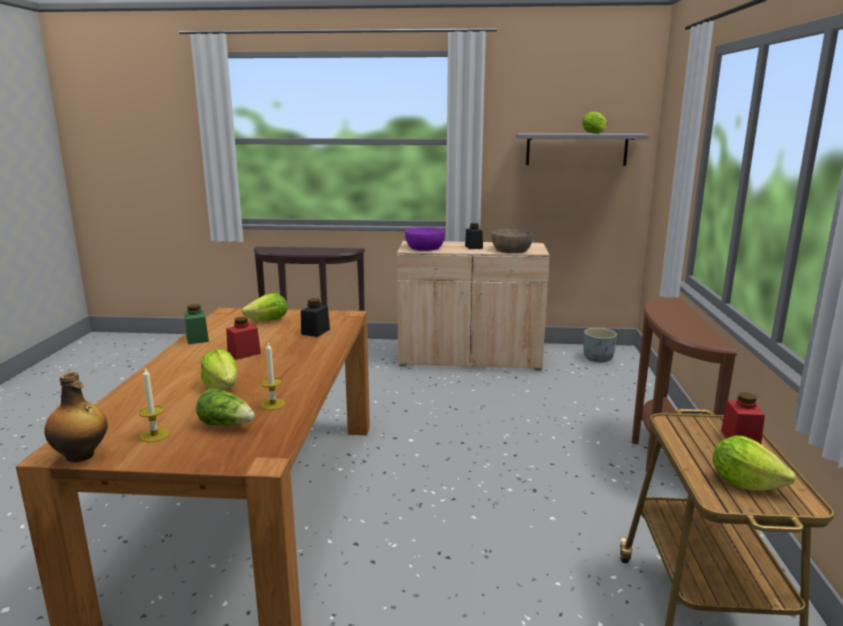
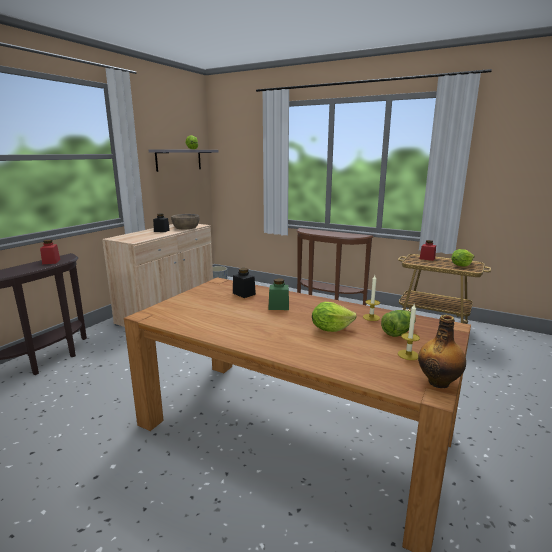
camera: 65 degrees left, 0 degrees up
green jar [185,304,209,344] -> green jar moved to [268,278,289,310]
red jar [226,317,261,360] -> red jar moved to [40,240,60,264]
lettuce [242,293,288,321] -> none
purple bowl [405,227,445,251] -> none

